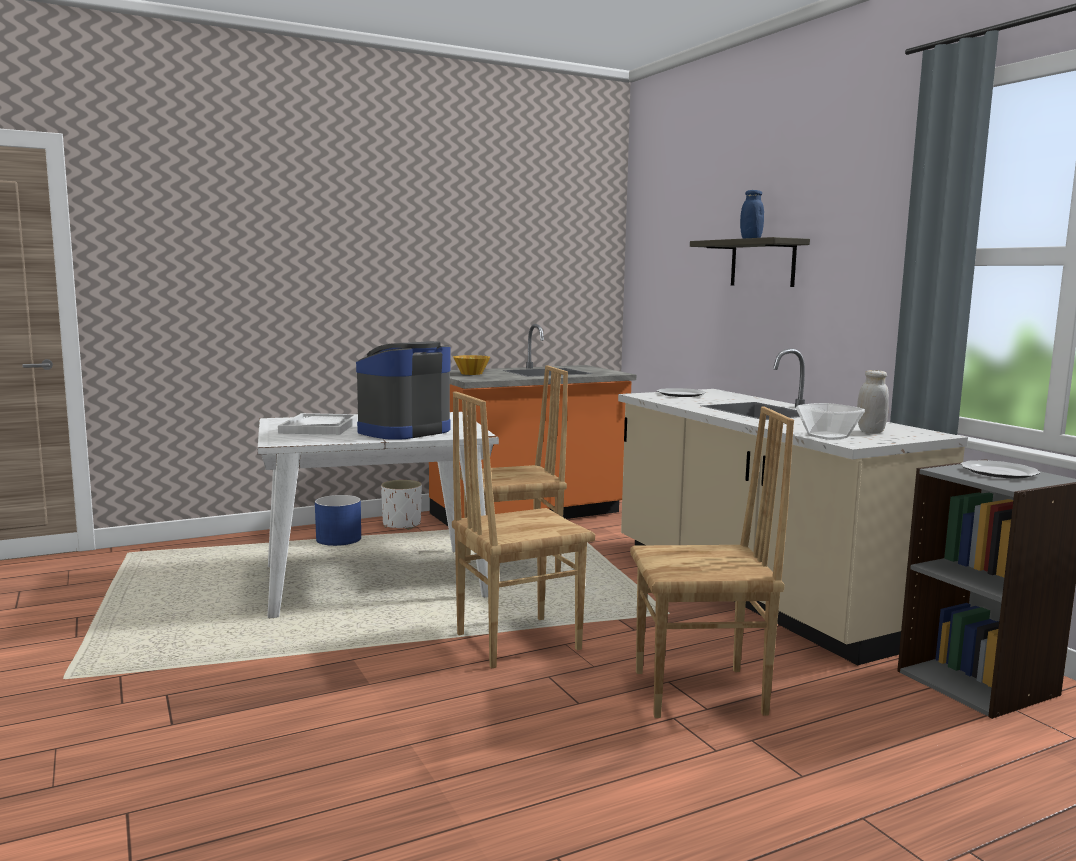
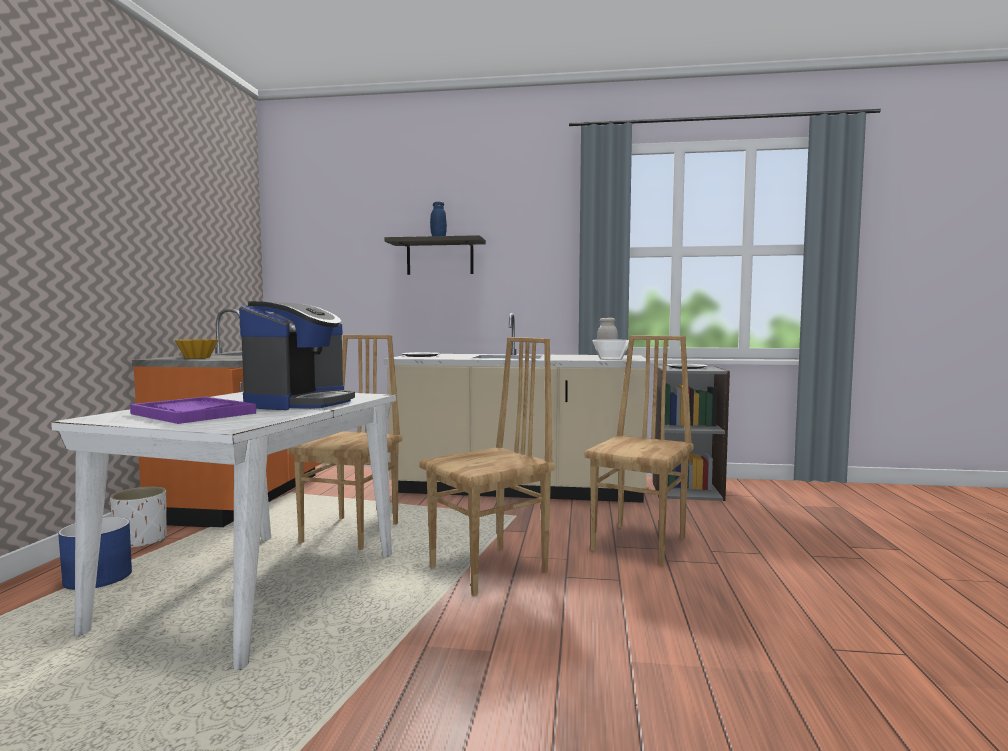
camera: 55 degrees left, 5 degrees down
white tray [278,413,358,435] -> purple tray [130,397,256,424]
coffee machine [356,341,451,440] -> coffee machine turned 150 degrees counterclockwise [239,301,355,410]
brown chair [452,391,595,668] -> brown chair turned 135 degrees counterclockwise [419,337,555,596]

